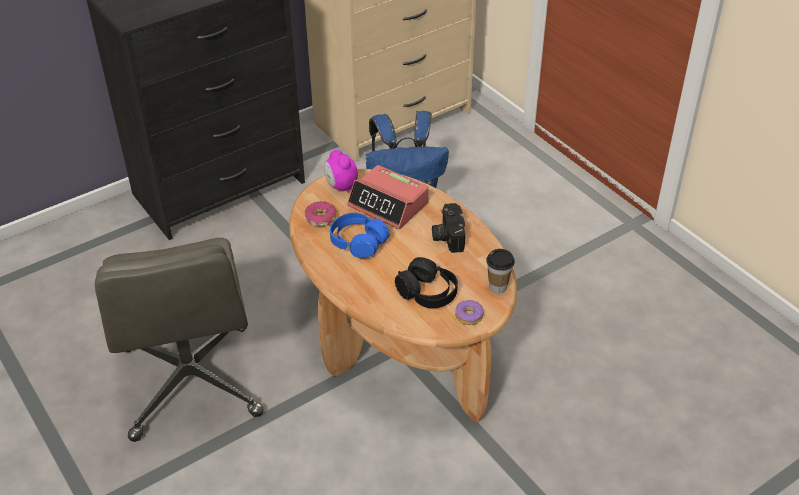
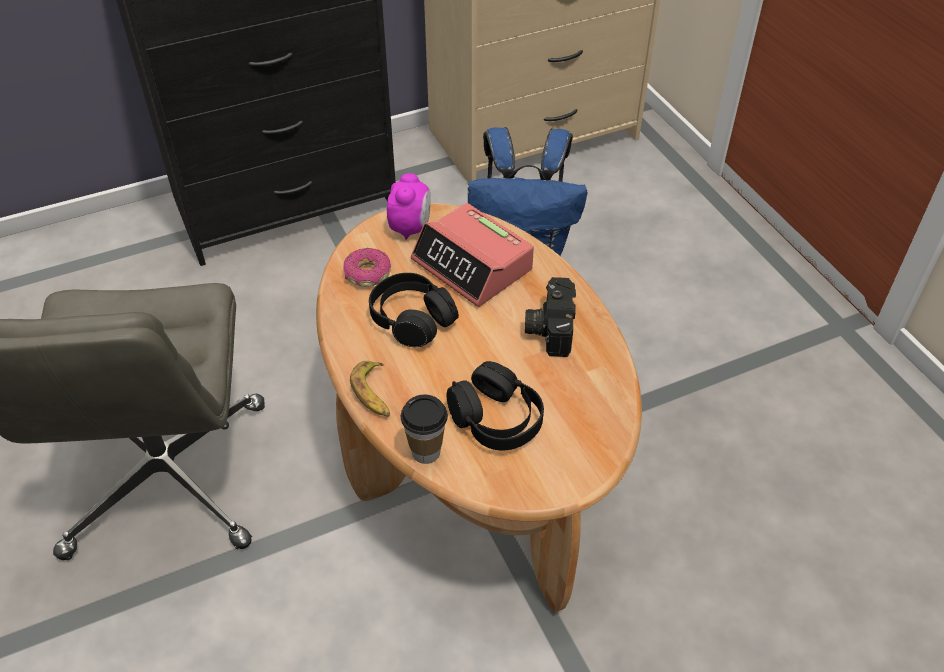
camera: 10 degrees right, 5 degrees up
alarm clock [324,150,358,192] -> alarm clock turned 150 degrees counterclockwise [387,173,430,240]
blue headphones [330,213,390,258] -> black headphones [369,273,459,347]
donut [455,300,484,325] -> none
cup [486,249,515,293] -> cup moved to [401,394,448,464]
none -> banana [350,361,390,417]

